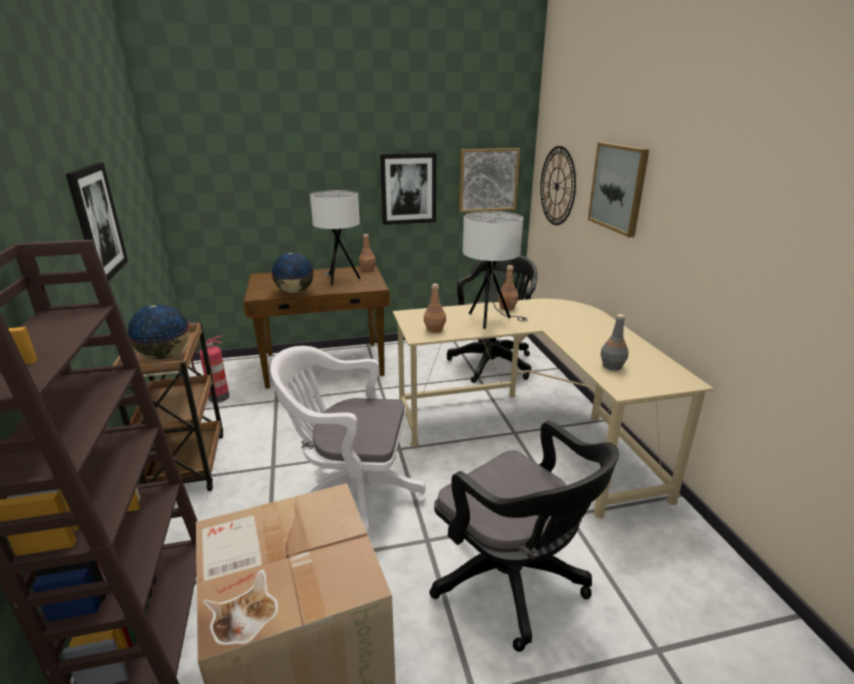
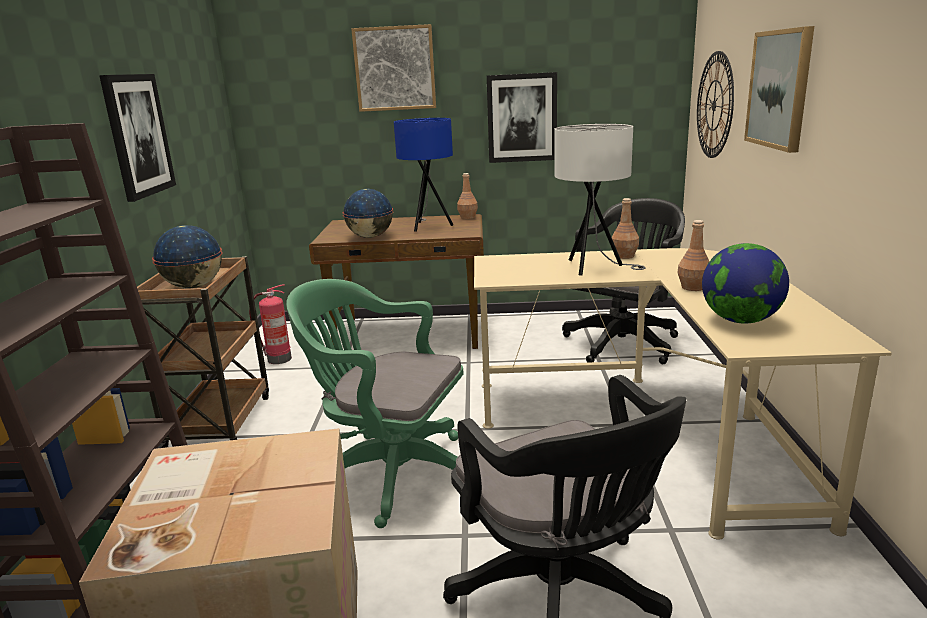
camera: 15 degrees right, 5 degrees down
white office chair [270,346,426,535] -> green office chair [286,279,464,528]
white table lamp [310,190,360,286] -> blue table lamp [394,118,454,232]
brown bottle [424,284,446,333] -> brown bottle moved to [677,220,709,291]
picture [459,148,520,212] -> picture moved to [351,24,436,112]
grey bottle [601,314,629,371] -> globe [702,243,789,324]

